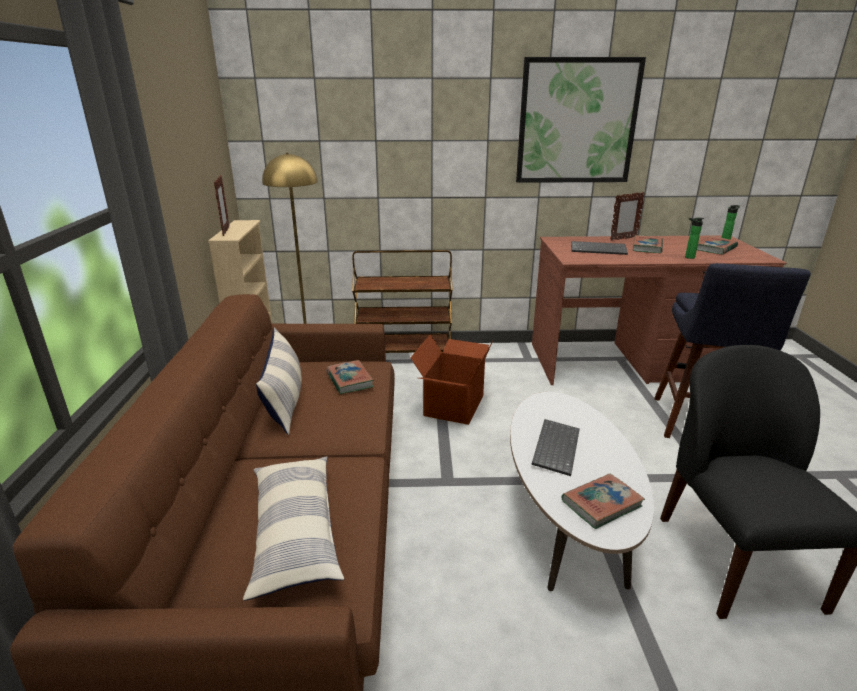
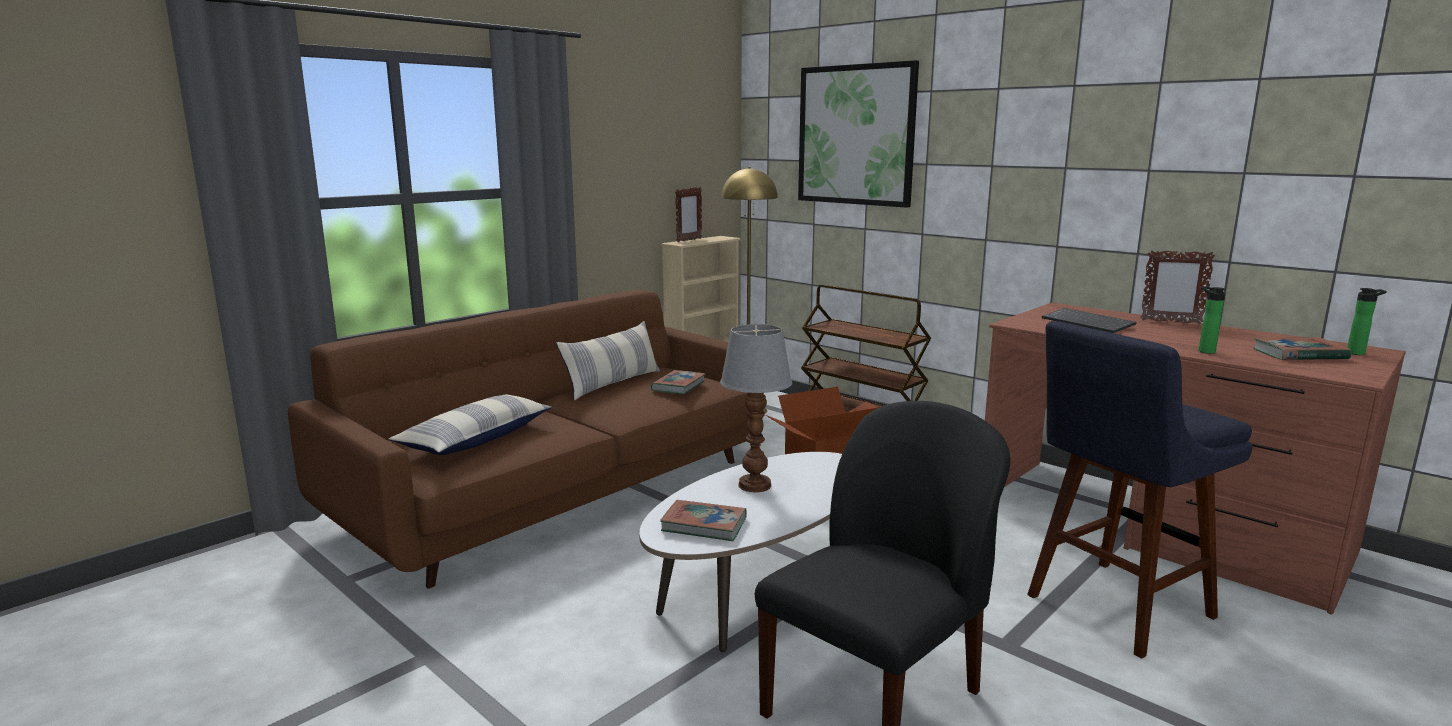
camera: 45 degrees right, 10 degrees down
picture [516,57,646,183] -> picture moved to [798,60,919,208]
keyboard [531,419,580,476] -> table lamp [720,324,792,492]
book [633,235,663,253] -> none

